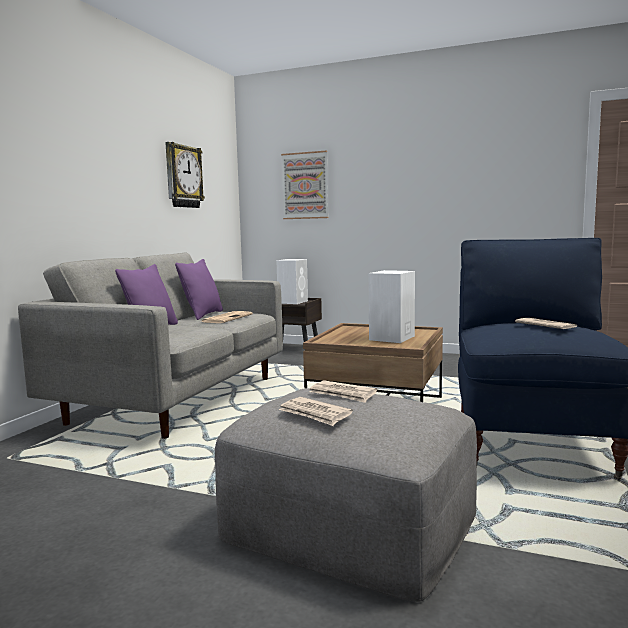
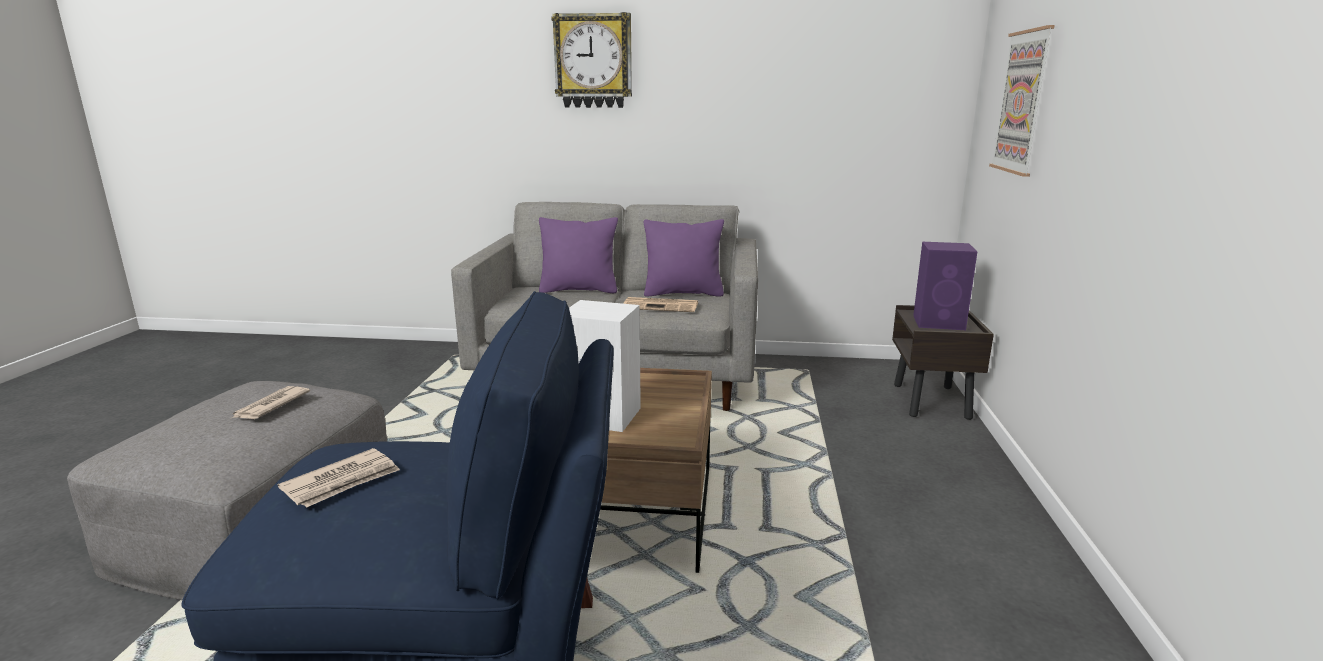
camera: 75 degrees right, 10 degrees up
wall clock [165,142,205,208] -> wall clock moved to [551,12,632,108]
white speaker [276,259,308,304] -> purple speaker [913,242,977,330]
newspaper [279,397,353,426] -> none

